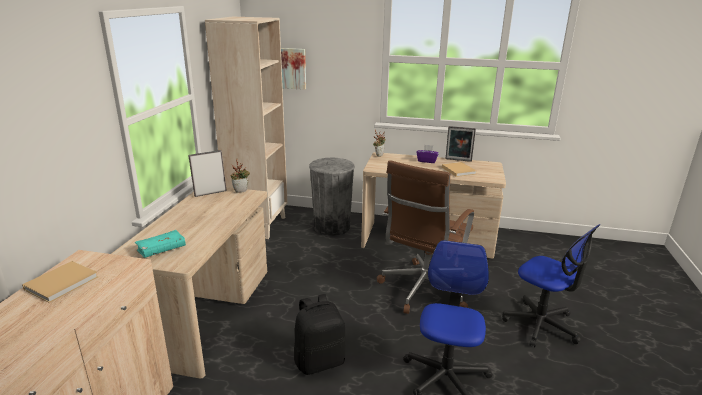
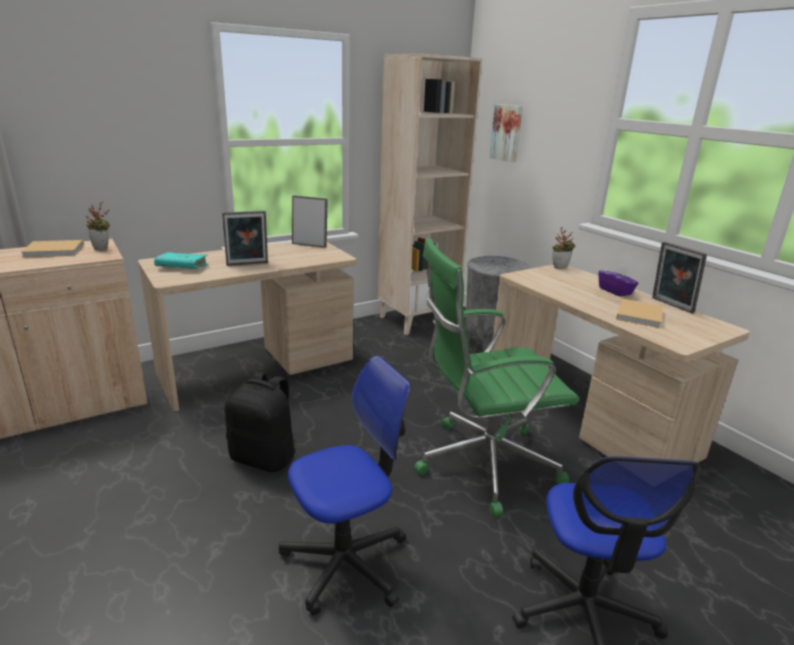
camera: 45 degrees right, 0 degrees up
potted plant [230,158,250,193] -> potted plant moved to [86,202,110,251]
brown office chair [377,160,474,314] -> green office chair [414,238,579,517]
none -> picture frame [222,211,268,266]

